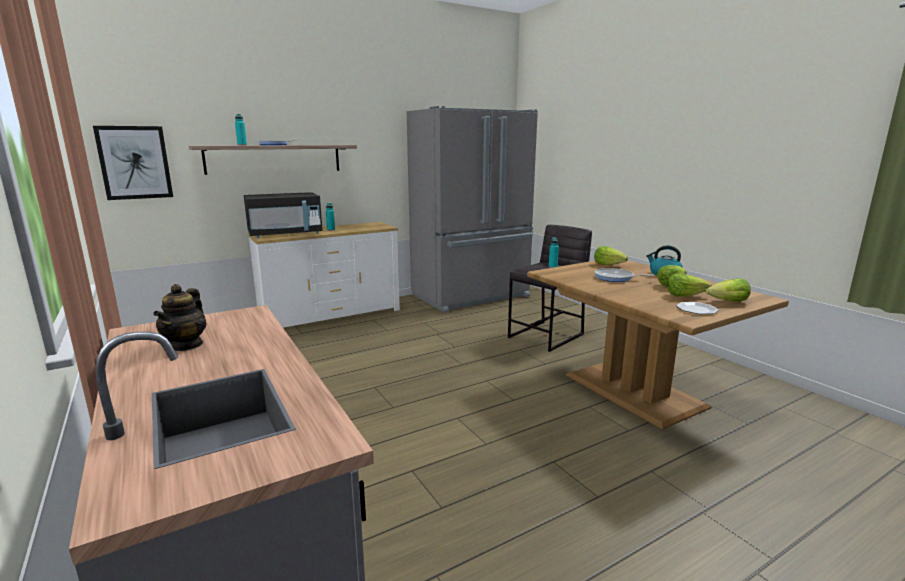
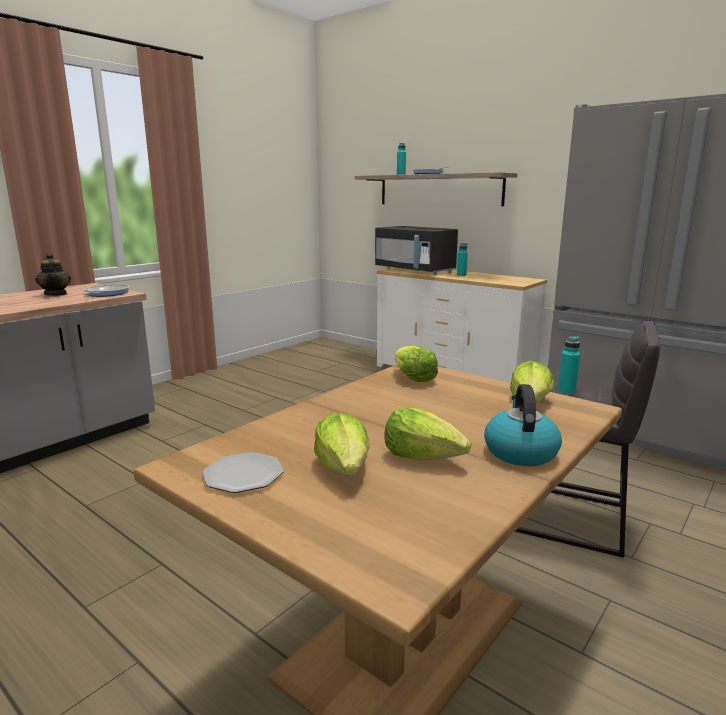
camera: 70 degrees right, 0 degrees up
picture [93,126,173,200] -> none
teapot [153,284,206,351] -> teapot turned 105 degrees counterclockwise [35,253,71,296]
frying pan [595,268,654,282] -> frying pan moved to [82,284,129,297]
lettuce [706,278,751,302] -> lettuce moved to [395,346,438,382]

